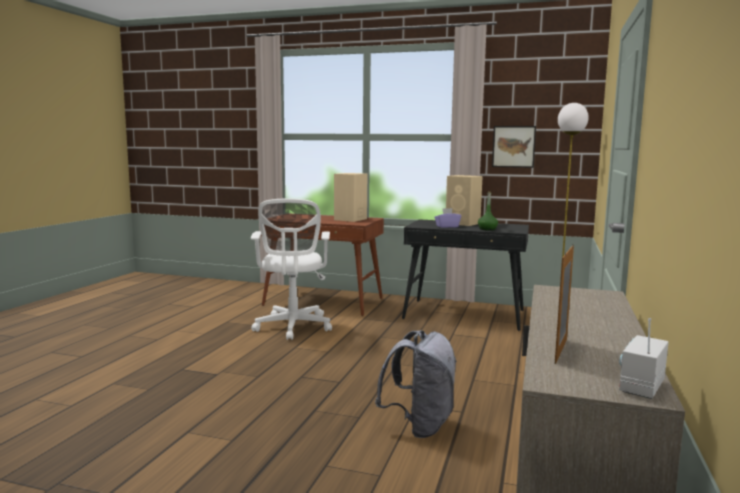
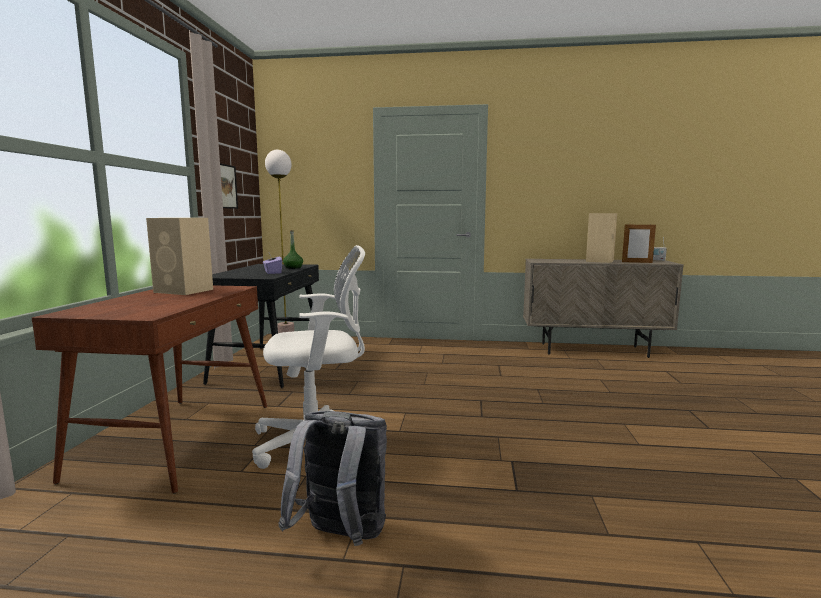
camera: 100 degrees left, 0 degrees up
grey backpack [375,331,457,438] -> grey backpack moved to [279,411,387,546]
beige speaker [446,175,483,226] -> beige speaker moved to [586,213,617,263]

